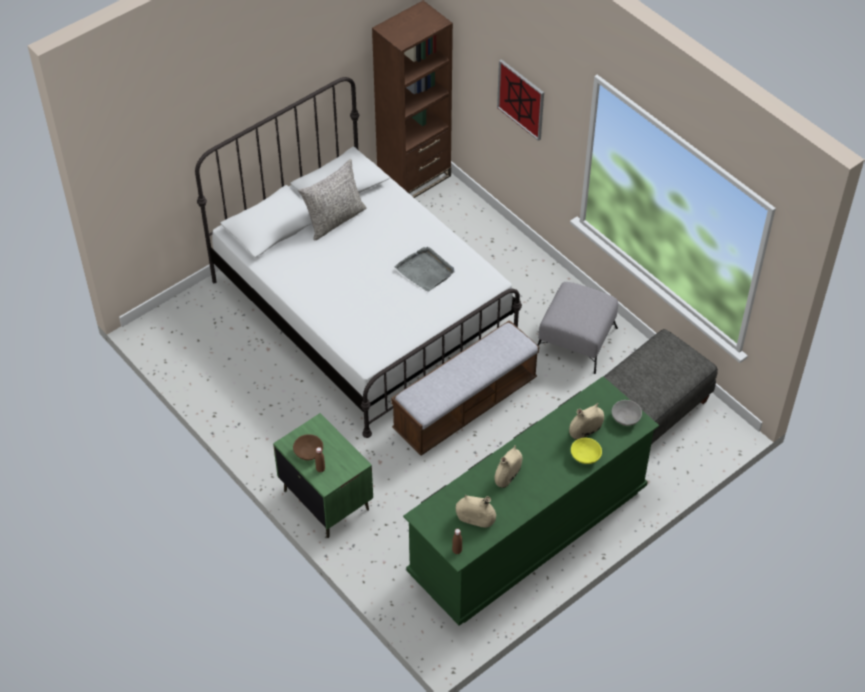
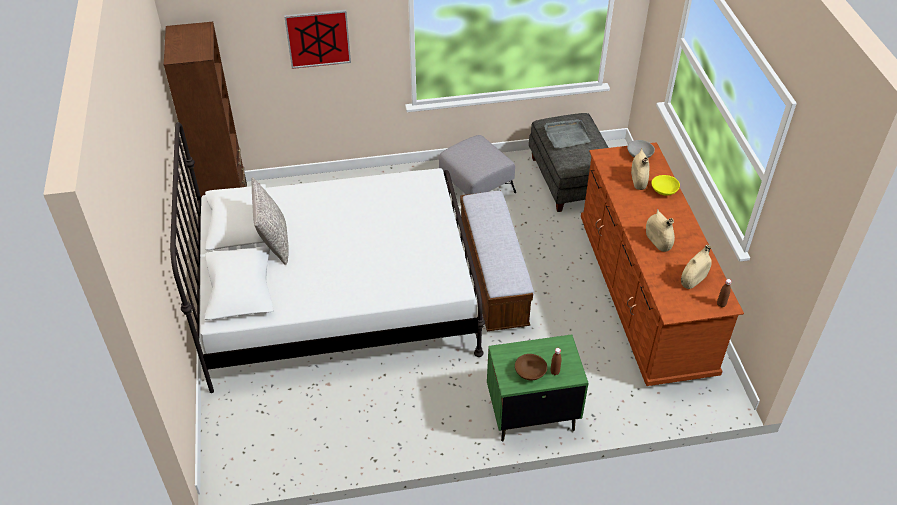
camera: 60 degrees left, 5 degrees down
grey tray [395,247,455,292] -> grey tray moved to [545,119,591,148]
green dresser [403,376,659,626] -> brown dresser [581,142,744,386]

